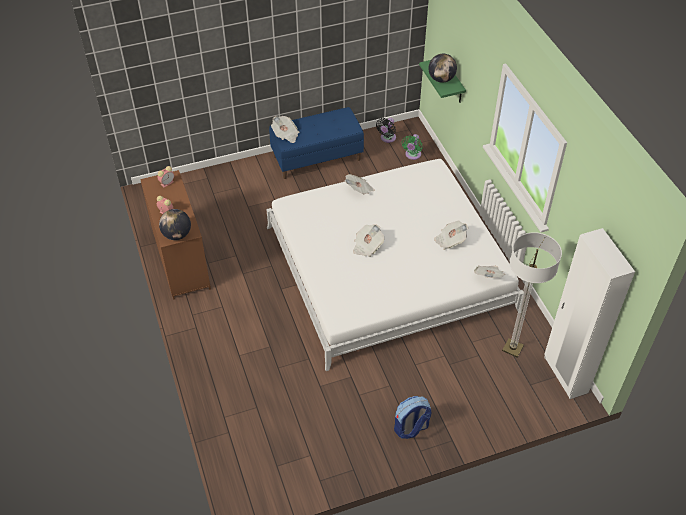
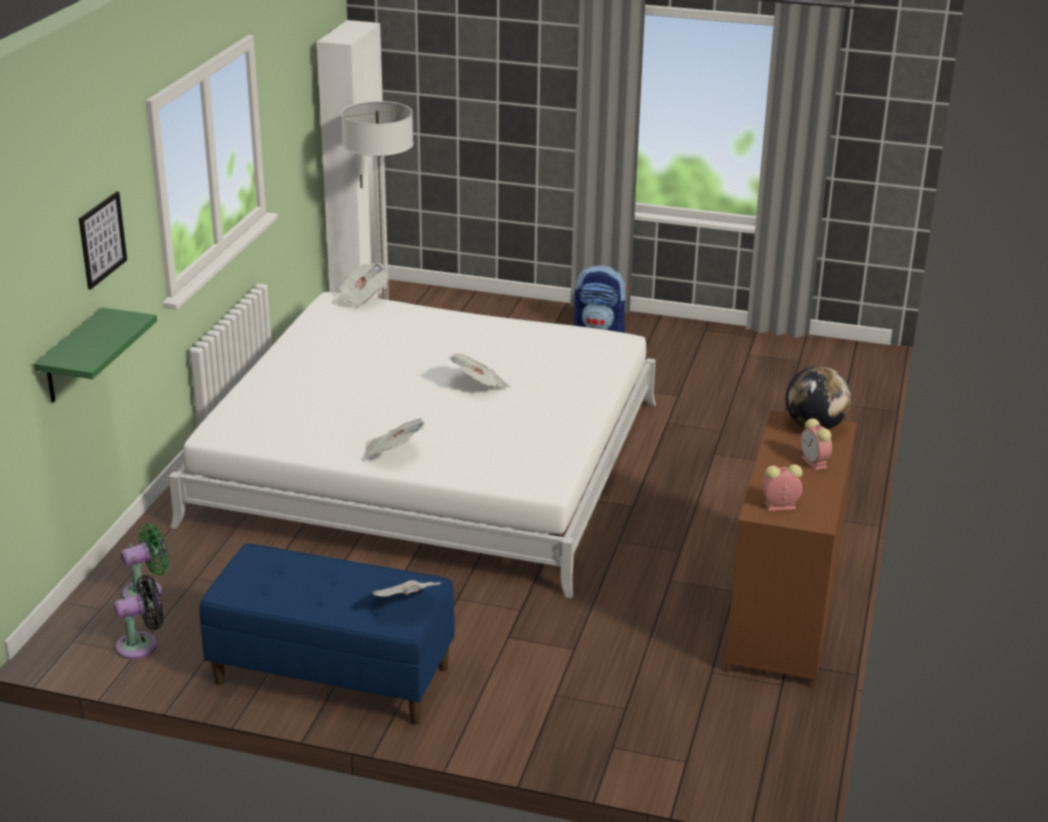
camera: 145 degrees left, 20 degrees down
globe [428,54,457,83] -> none
newspaper [434,220,468,250] -> none
none -> picture [79,191,127,290]

